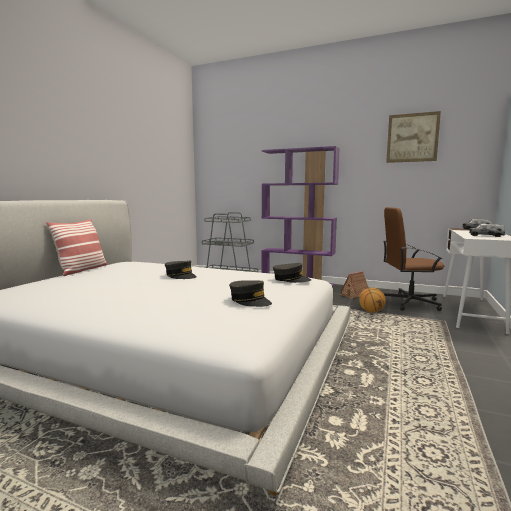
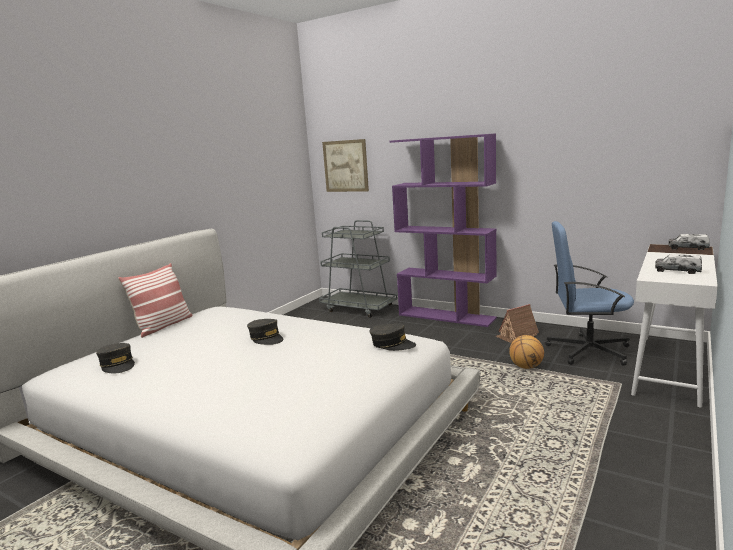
camera: 10 degrees right, 5 degrees up
grey cap [229,280,272,307] -> grey cap moved to [96,343,135,373]
brown office chair [383,207,444,311] -> blue office chair [545,221,634,366]
picture [386,111,441,163] -> picture moved to [322,139,369,192]

